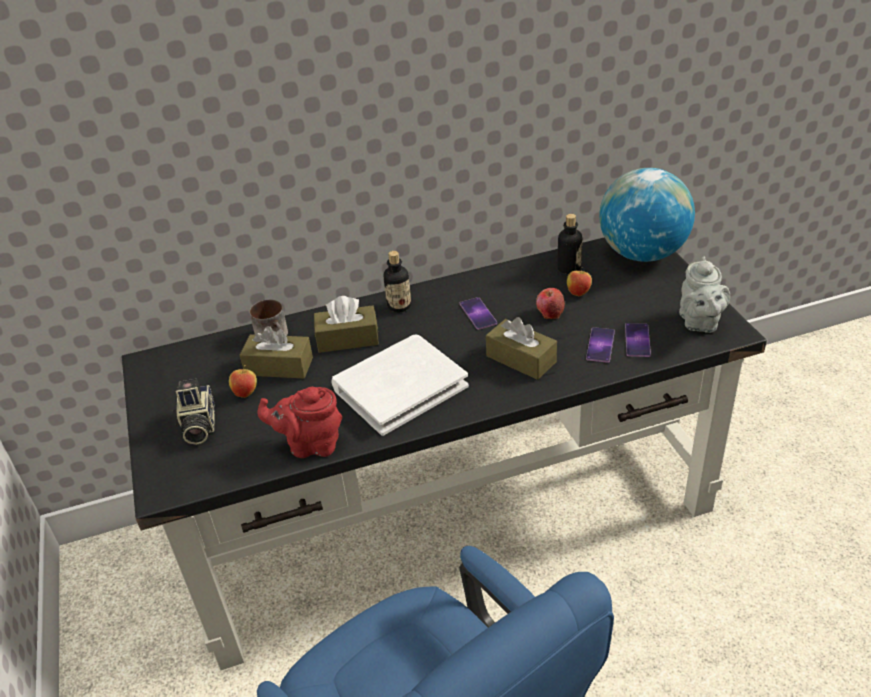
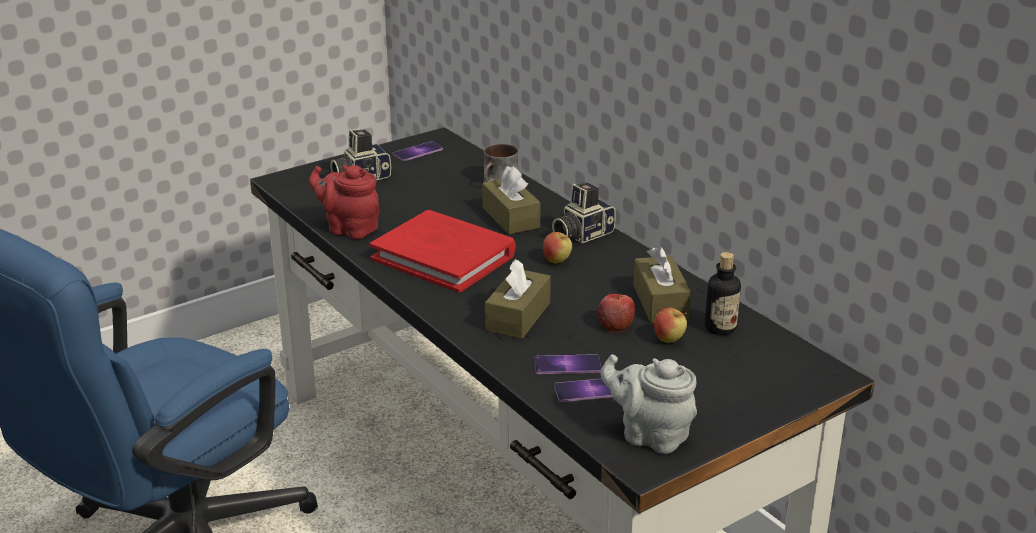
camera: 70 degrees right, 10 degrees down
apple [229,365,257,398] -> apple moved to [543,232,572,264]
brown tissue box [240,326,313,379] -> brown tissue box moved to [633,246,691,323]
red teapot [257,387,342,458] -> red teapot turned 45 degrees counterclockwise [309,165,380,239]
white book [331,335,469,436] -> red book [370,210,516,293]
bottle [384,251,411,313] -> camera [552,182,616,244]
phone [460,297,497,330] -> phone moved to [392,141,443,161]
globe [599,168,695,262] -> none
grey teapot [679,257,730,333] -> grey teapot turned 45 degrees clockwise [601,354,697,454]

